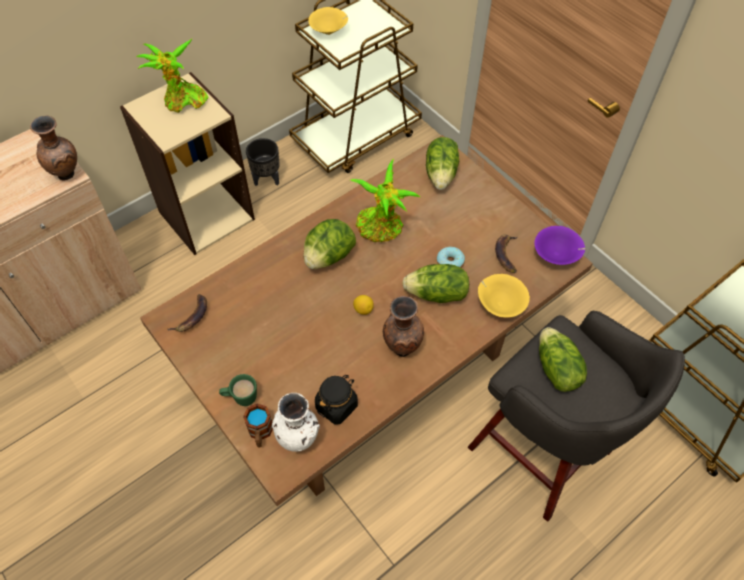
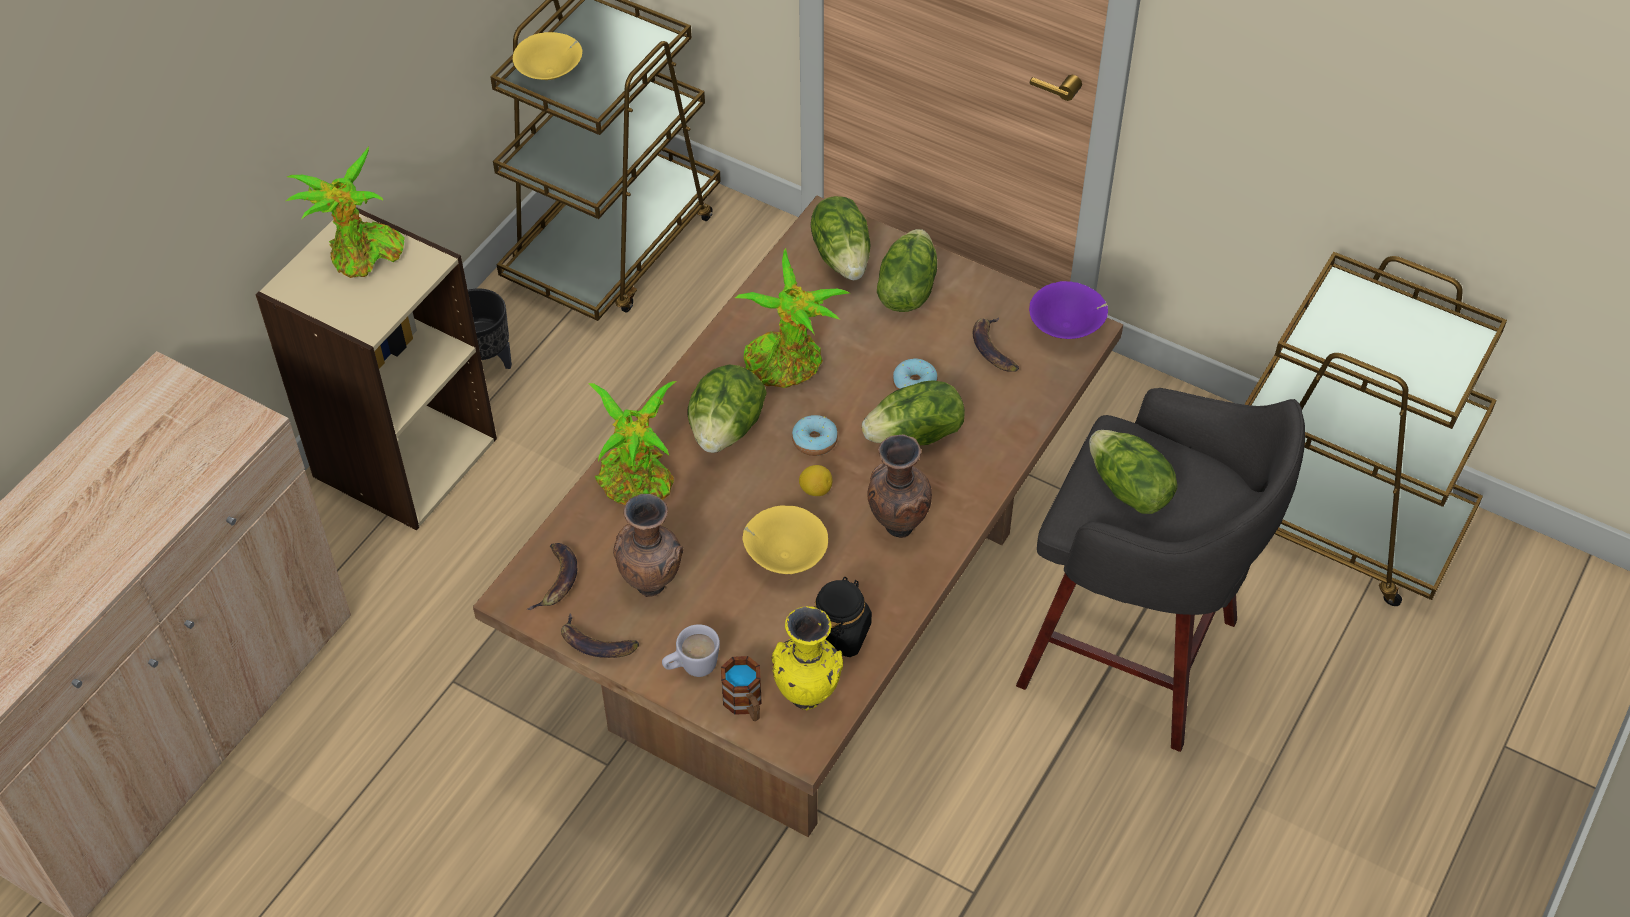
camera: 20 degrees left, 5 degrees down
brown vase [30,115,77,180] -> brown vase moved to [613,494,684,597]
green mug [219,374,257,406] -> white mug [662,624,720,677]
white vase [272,393,320,452] -> yellow vase [772,606,843,711]
yellow bowl [478,274,530,318] -> yellow bowl moved to [742,505,828,574]
none -> banana [561,614,639,658]
none -> potted plant [588,381,676,505]
none -> donut [792,415,838,456]
none -> lettuce [877,229,937,312]

